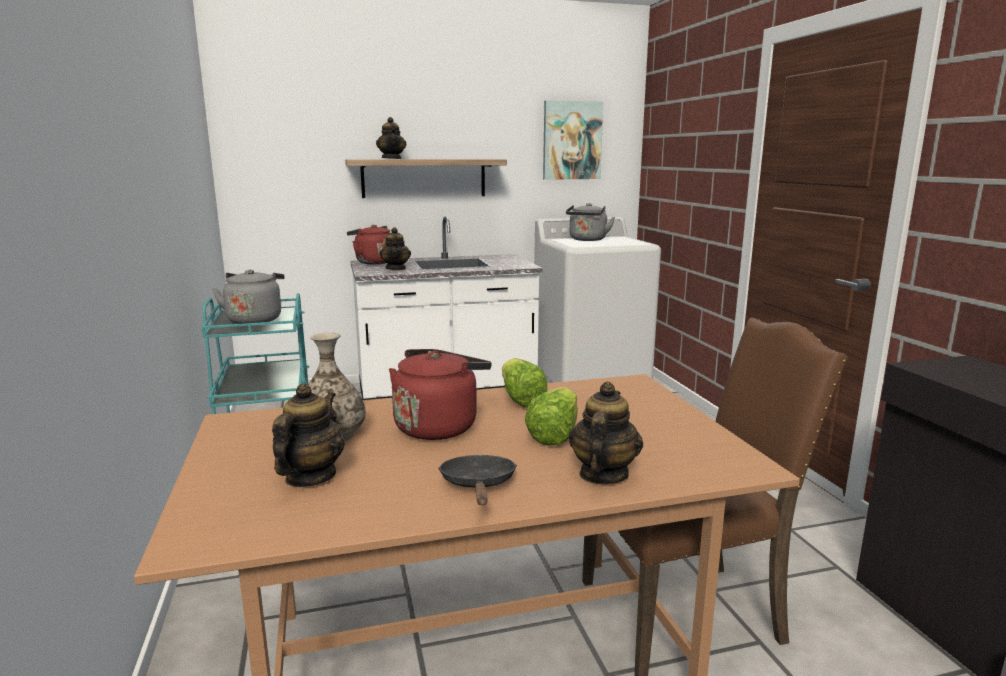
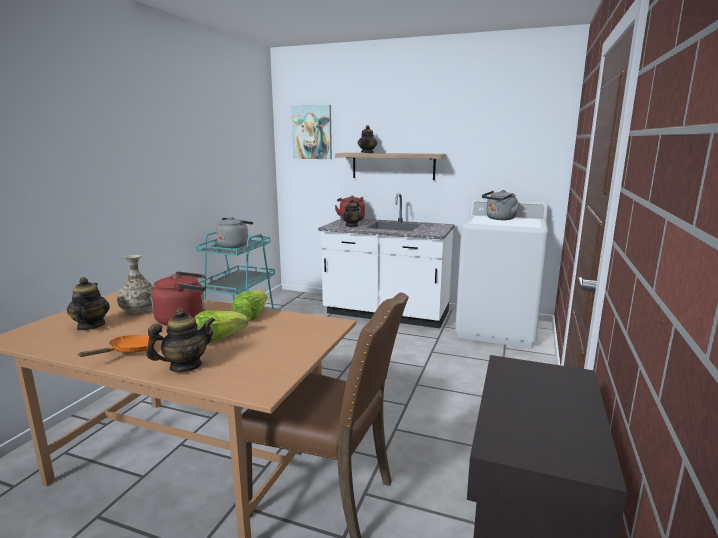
camera: 35 degrees right, 0 degrees up
teapot [272,383,345,487] -> teapot turned 60 degrees counterclockwise [67,277,110,331]
black frying pan [438,455,517,505] -> orange frying pan [77,335,157,357]
picture [543,100,603,180] -> picture moved to [291,105,332,159]

